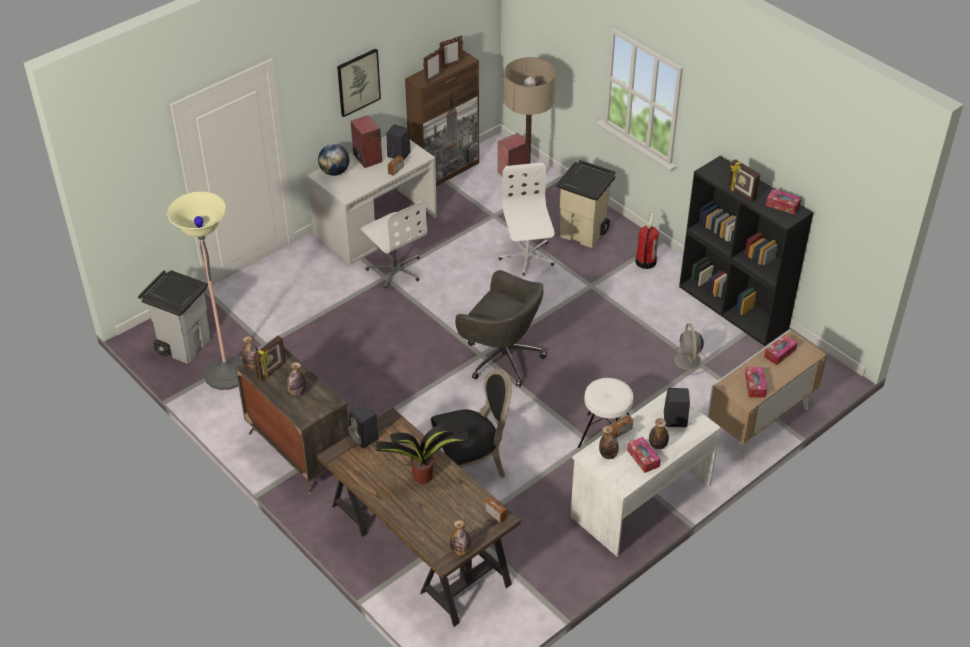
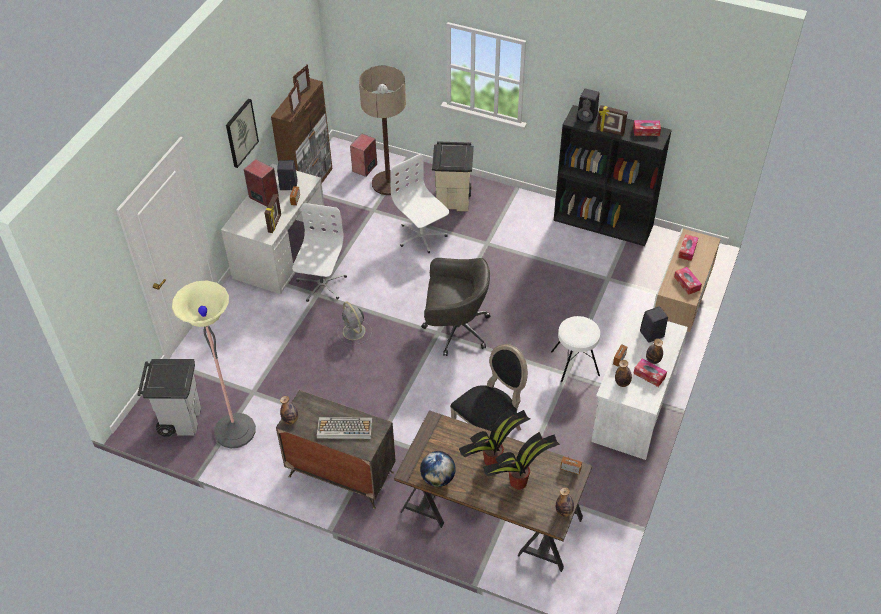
camera: 25 degrees left, 5 degrees up
picture frame [253,336,286,382] -> picture frame moved to [265,194,281,233]
bottle [287,362,306,396] -> keyboard [317,417,372,439]
globe [318,144,349,176] -> globe moved to [420,451,456,487]
black speaker [348,403,379,448] -> black speaker moved to [577,89,599,123]
white office chair [361,201,427,288] -> white office chair turned 105 degrees counterclockwise [292,203,347,302]
fire extinguisher [635,212,659,269] -> none
grey fan [669,324,708,375] -> grey fan moved to [337,302,372,345]
none -> potted plant [483,432,560,489]

